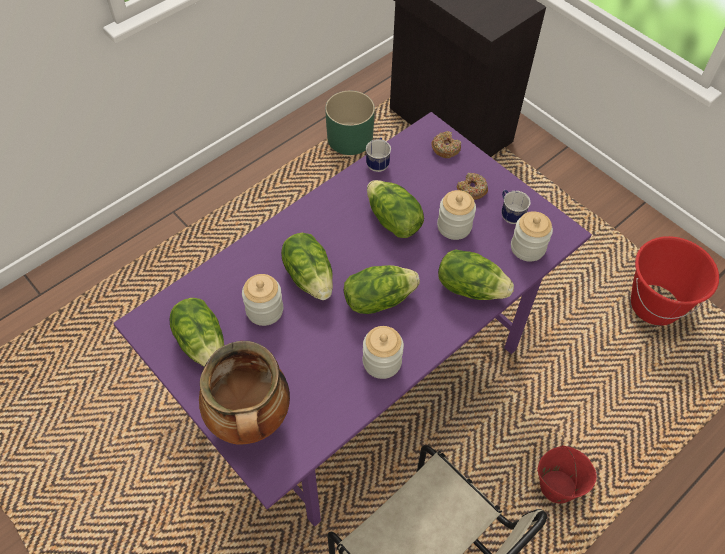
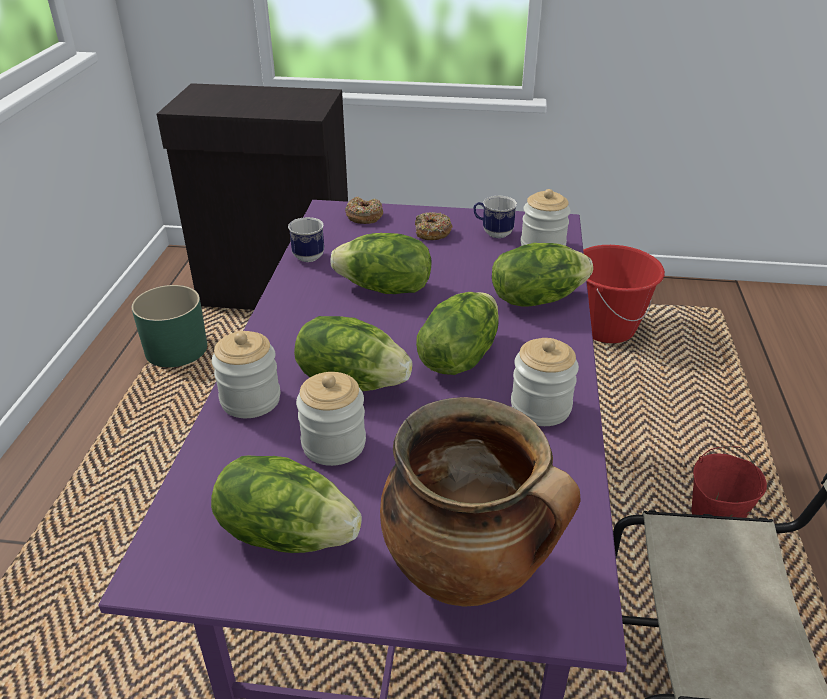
camera: 40 degrees left, 20 degrees down
jar [437,190,476,240] -> jar moved to [212,331,280,418]

